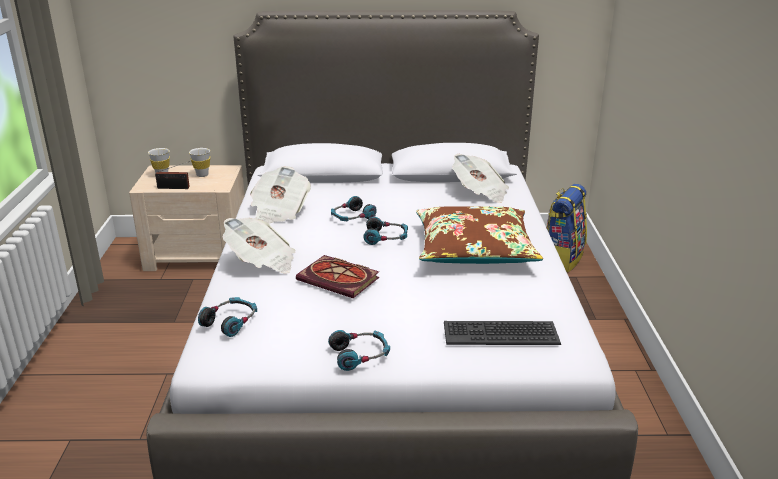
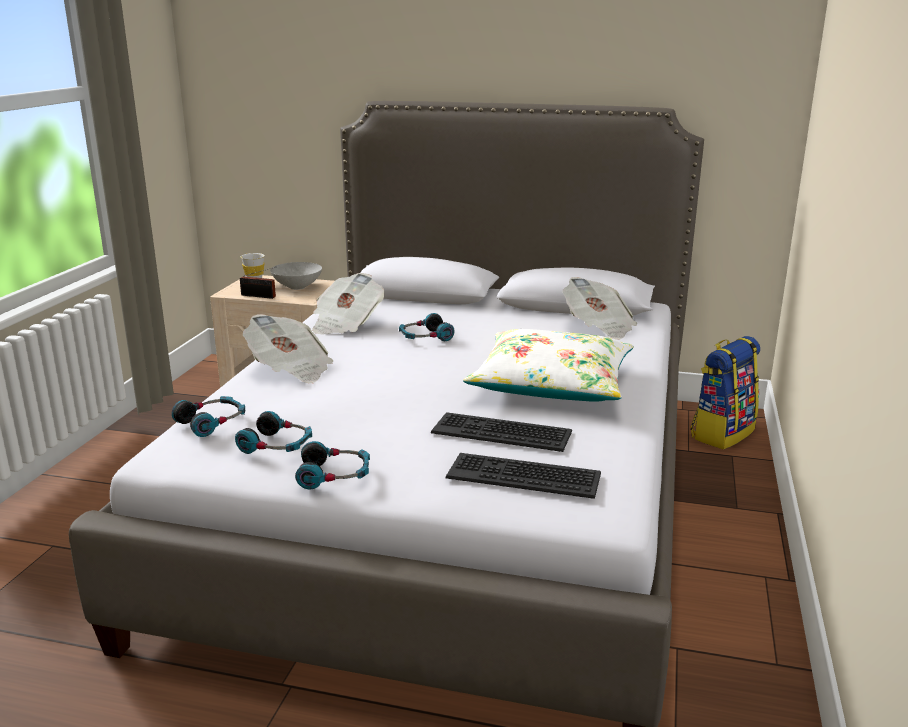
camera: 15 degrees right, 5 degrees down
white cup [189,148,210,177] -> grey bowl [270,262,322,290]
book [296,255,379,298] -> none
headphones [363,217,408,245] -> headphones moved to [235,411,312,454]
brown pillow [416,207,543,264] -> white pillow [463,329,634,402]
none -> keyboard [431,412,572,452]

